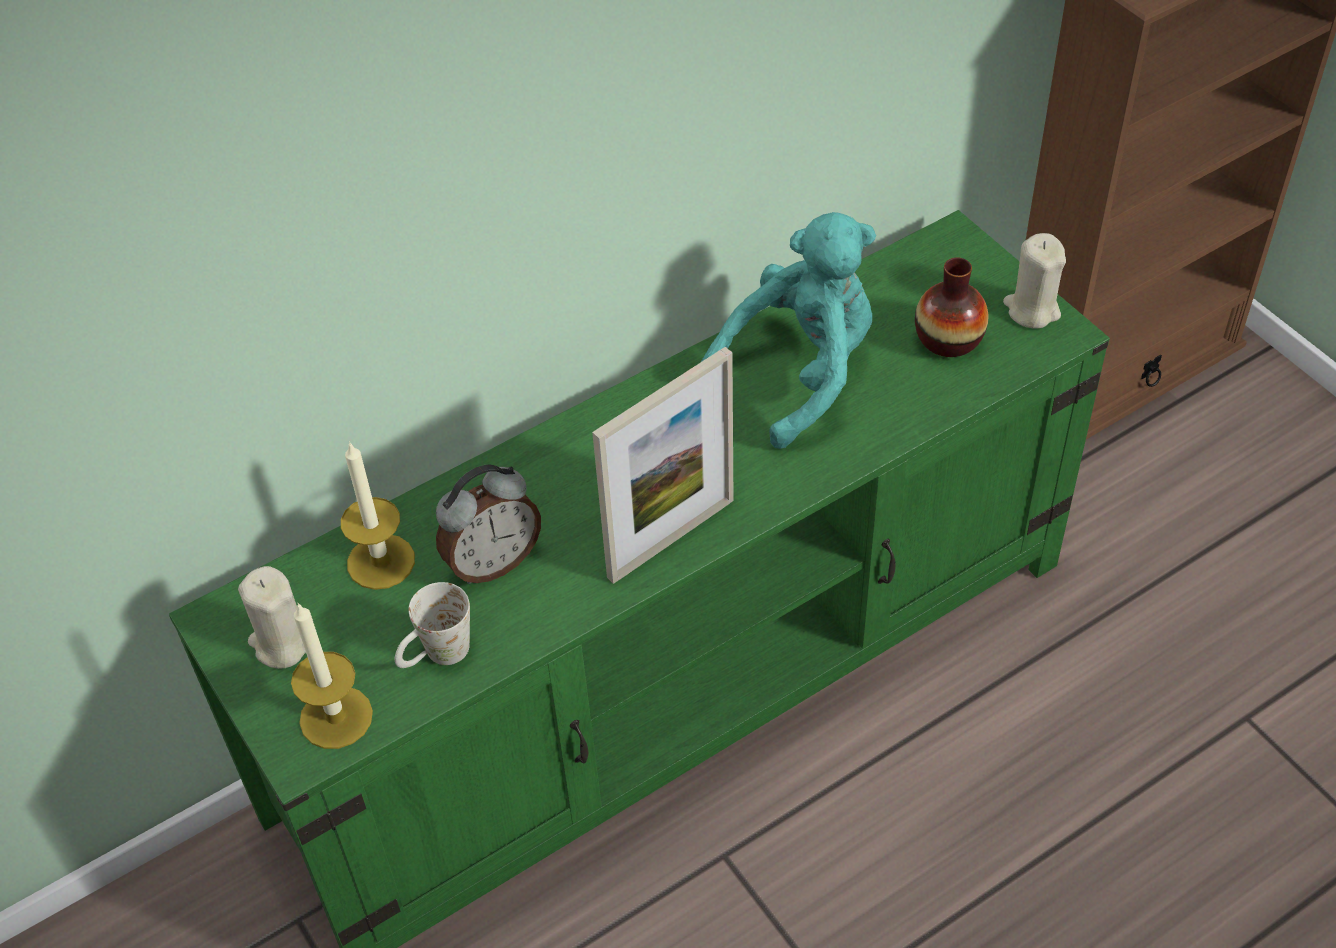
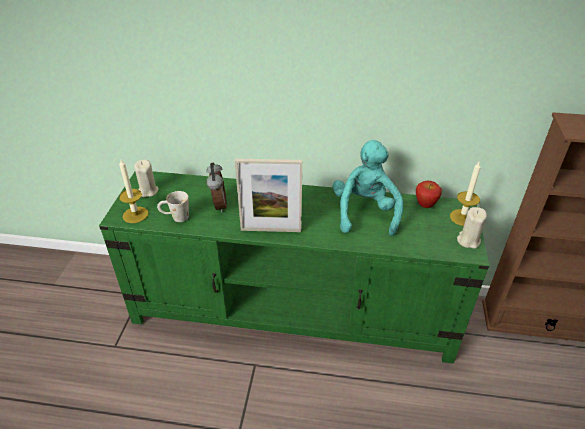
camera: 40 degrees right, 10 degrees down
candle [341,441,415,590] -> candle moved to [450,162,481,226]
alarm clock [436,465,541,584] -> alarm clock turned 105 degrees counterclockwise [207,163,227,213]
turquoise plush toy [701,212,876,449] -> turquoise plush toy turned 90 degrees counterclockwise [333,140,403,236]
vase [915,257,988,357] -> none
none -> apple [416,180,442,208]

